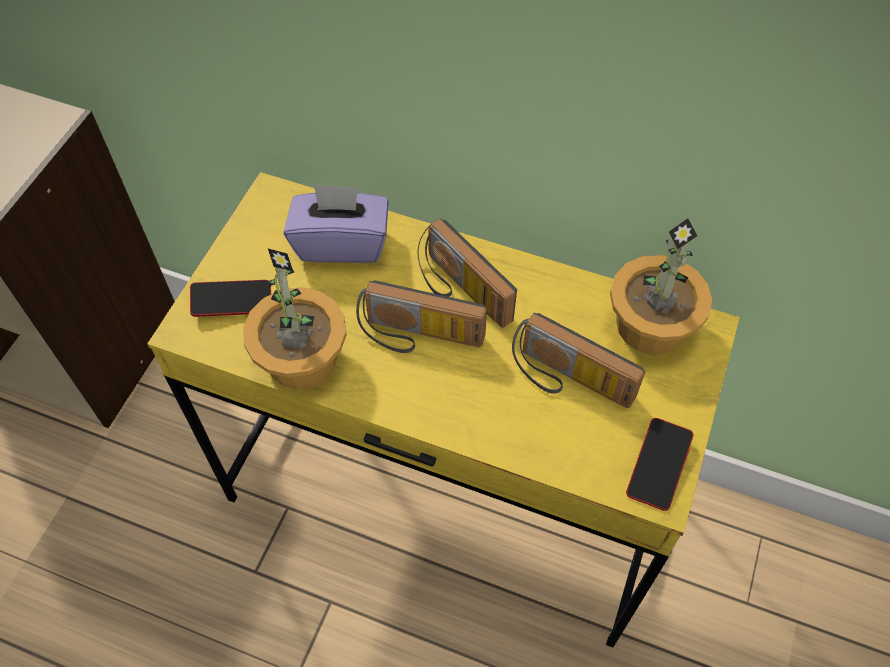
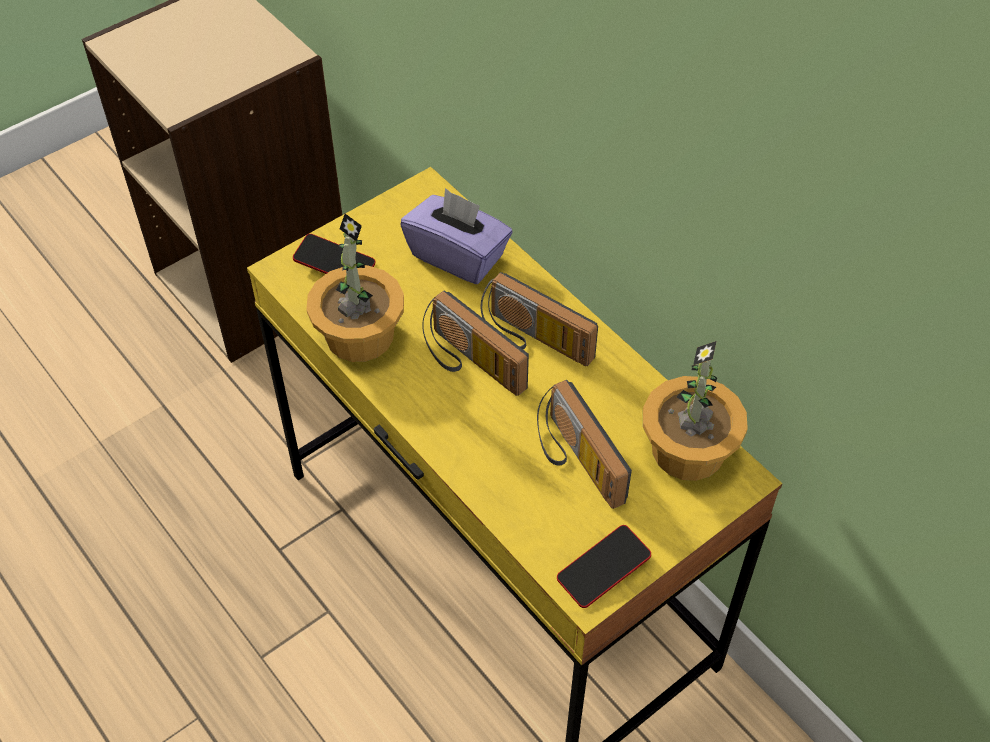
camera: 30 degrees right, 5 degrees down
radio [418,218,517,328] -> radio turned 45 degrees counterclockwise [481,272,598,366]

